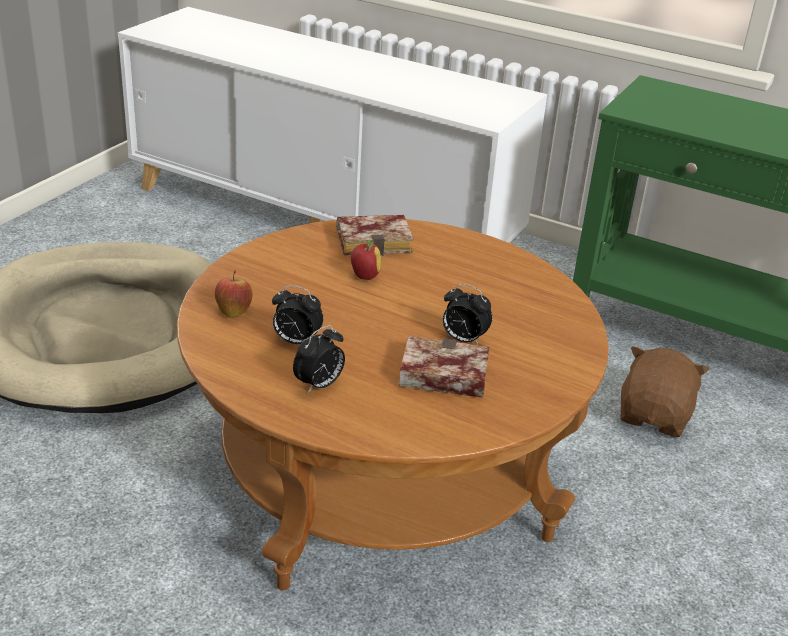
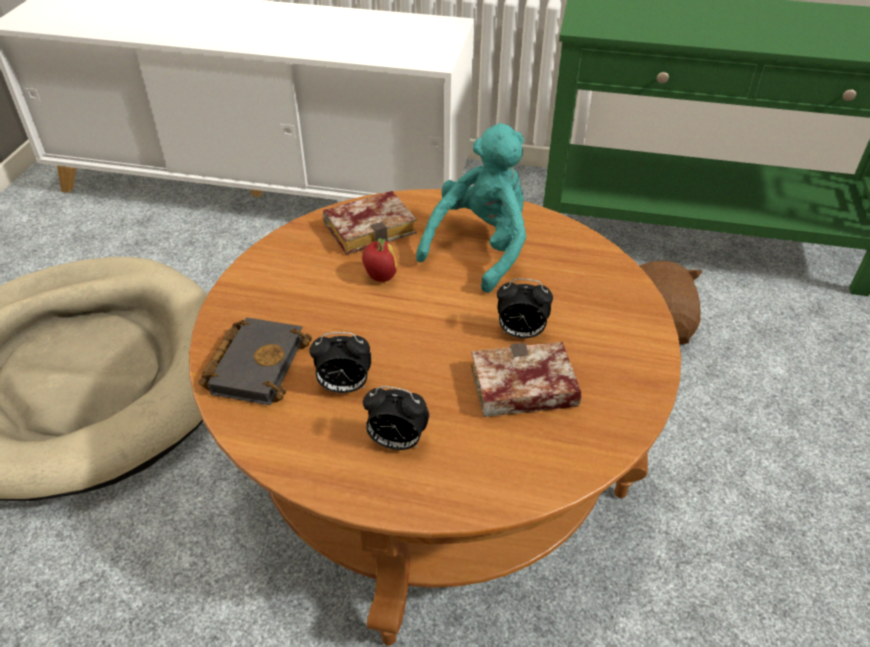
camera: 15 degrees left, 10 degrees up
apple [215,270,252,318] -> black book [199,318,312,405]
alarm clock [293,325,345,393] -> alarm clock turned 75 degrees clockwise [363,386,429,450]
none -> turquoise plush toy [416,123,526,293]

